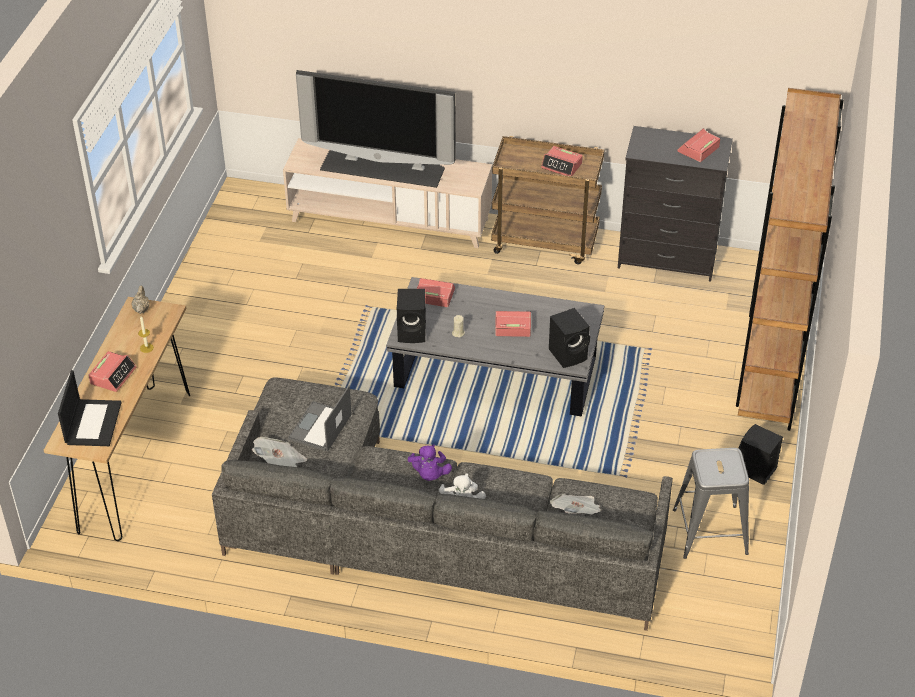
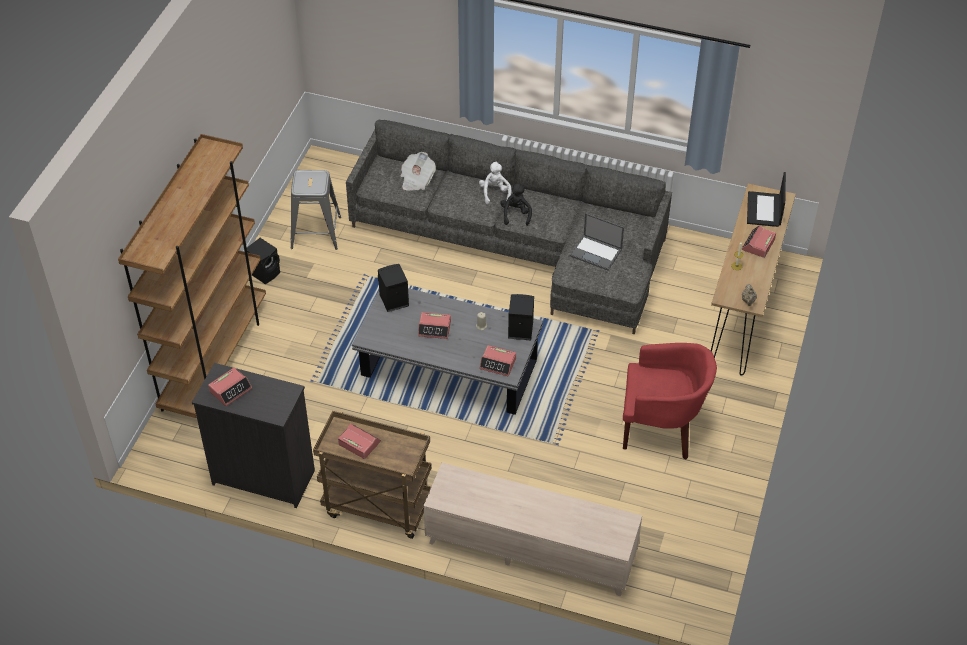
camera: 175 degrees left, 5 degrees up
newspaper [252,437,307,467] -> none
laptop [288,386,352,452] -> laptop turned 90 degrees clockwise [570,213,624,271]
television [296,70,456,188] -> none
purple plush toy [408,444,452,481] -> black plush toy [500,183,532,226]
none -> red armchair [623,343,717,460]

